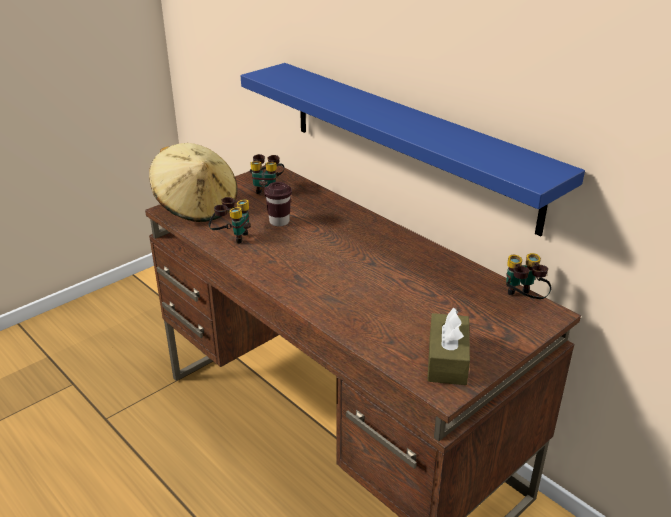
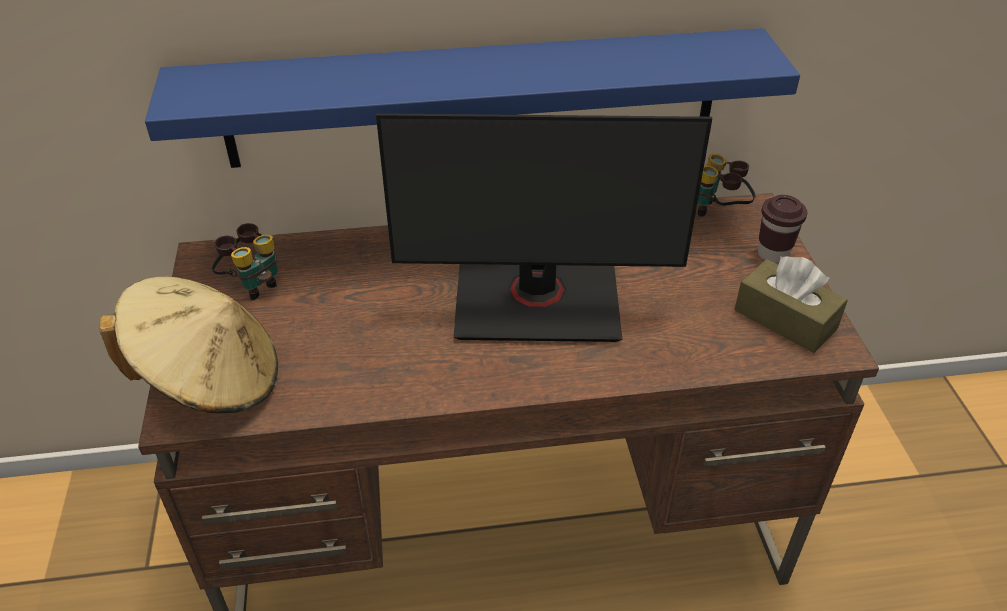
camera: 55 degrees left, 10 degrees up
binoculars [209,197,251,244] -> none
brown cup [264,182,292,227] -> brown cup moved to [758,195,807,264]
none -> monitor [376,113,712,342]

